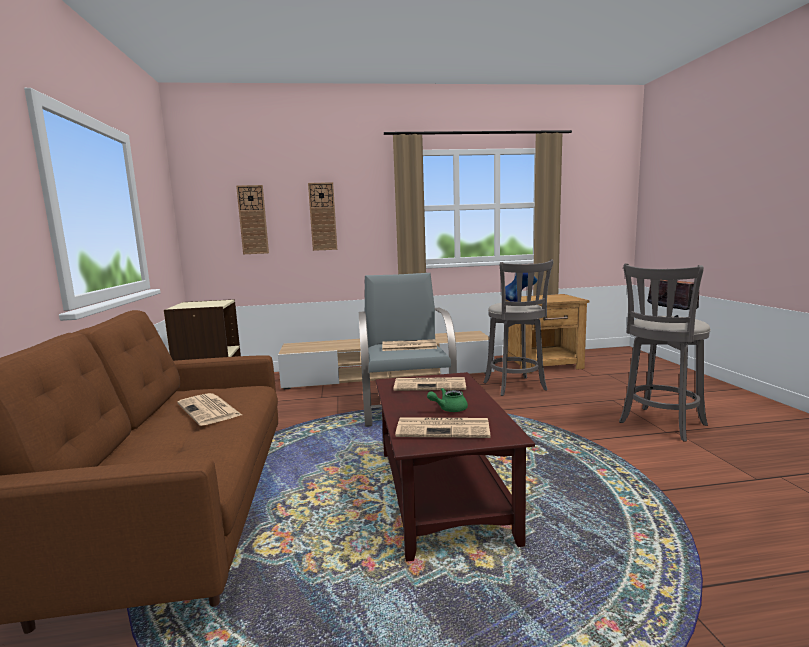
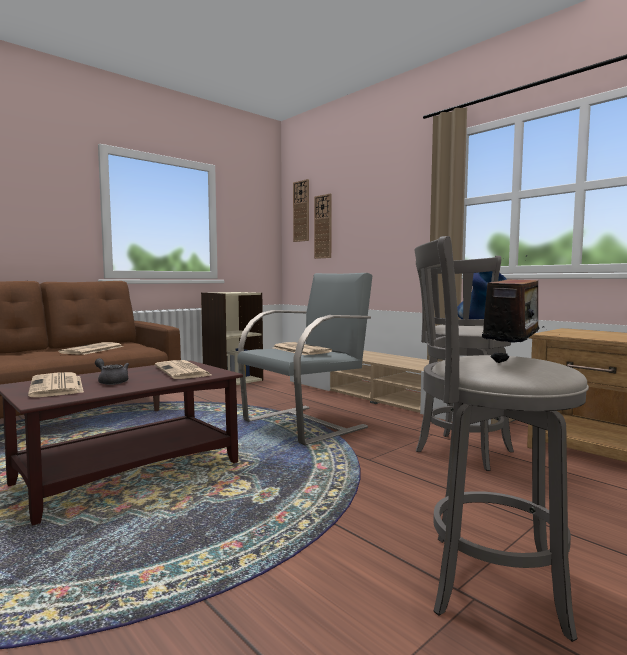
camera: 55 degrees right, 5 degrees down
wall clock [308,182,337,251] -> wall clock moved to [293,179,309,242]
green teapot [427,388,468,412] -> grey teapot [95,358,129,385]

